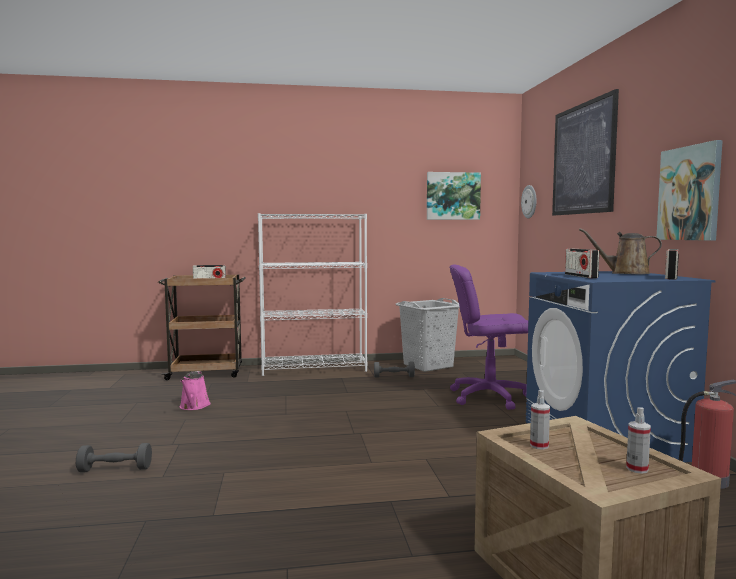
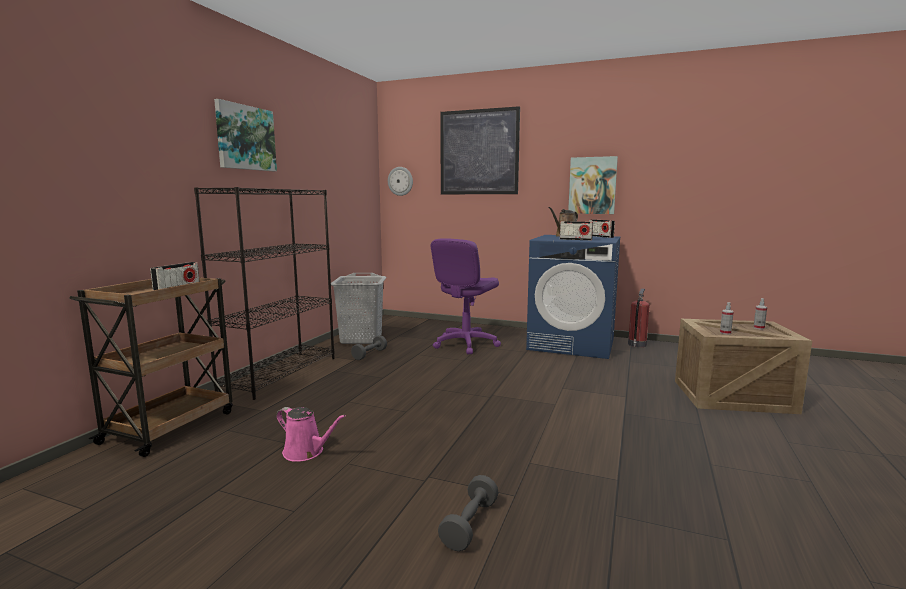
camera: 60 degrees left, 5 degrees up
white bookcase [258,213,367,376] -> black bookcase [194,187,334,400]
picture [427,172,481,220] -> picture moved to [214,99,277,171]

